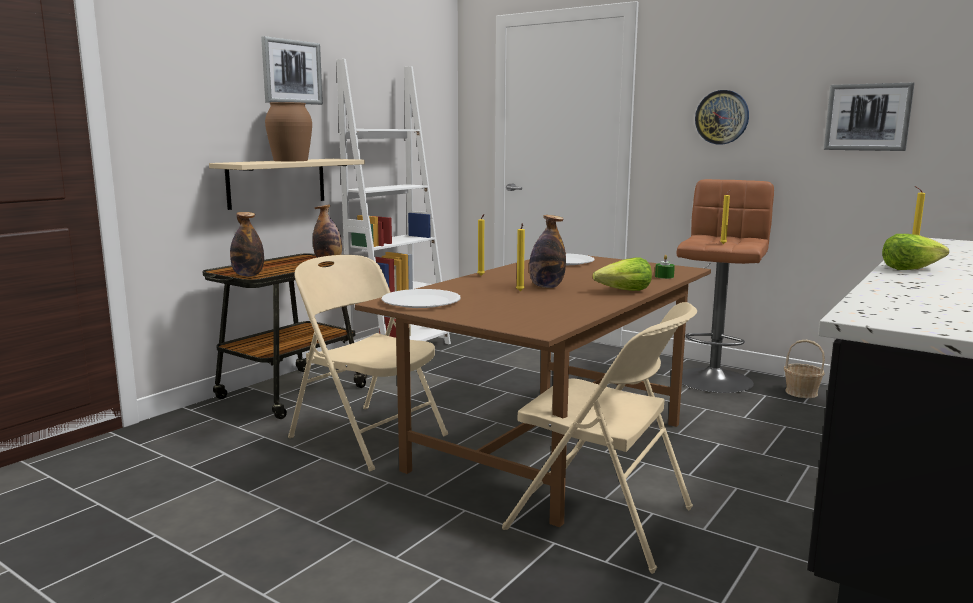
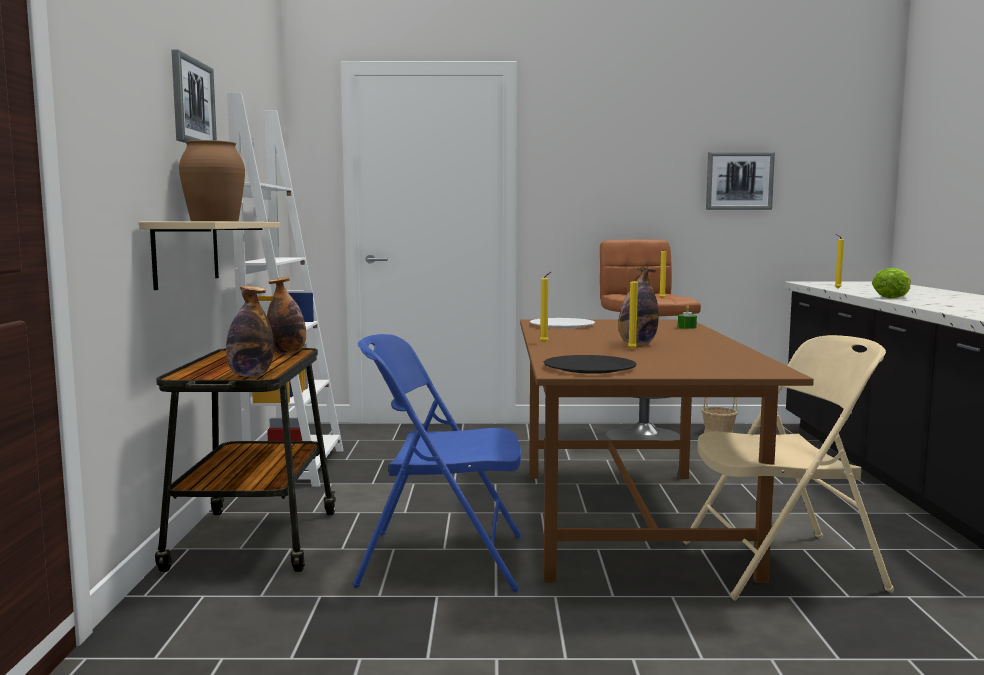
camera: 35 degrees left, 5 degrees down
beige chair [288,255,448,471] -> blue chair [353,334,521,592]
white plate [382,289,461,308] -> black plate [544,355,637,374]
lettuce [593,257,652,291] -> none
wall clock [695,90,749,144] -> none

